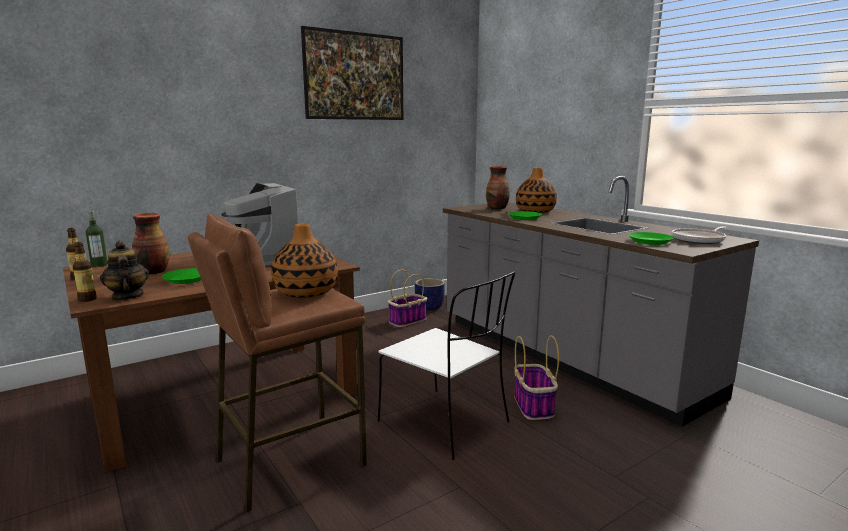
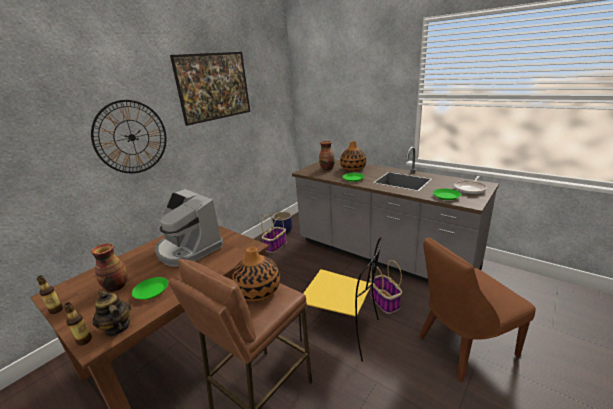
camera: 15 degrees left, 10 degrees up
bottle [86,210,108,267] -> none
white chair [378,271,515,460] -> yellow chair [299,238,382,362]
none -> wall clock [91,100,166,173]
none -> brown chair [419,237,536,382]

